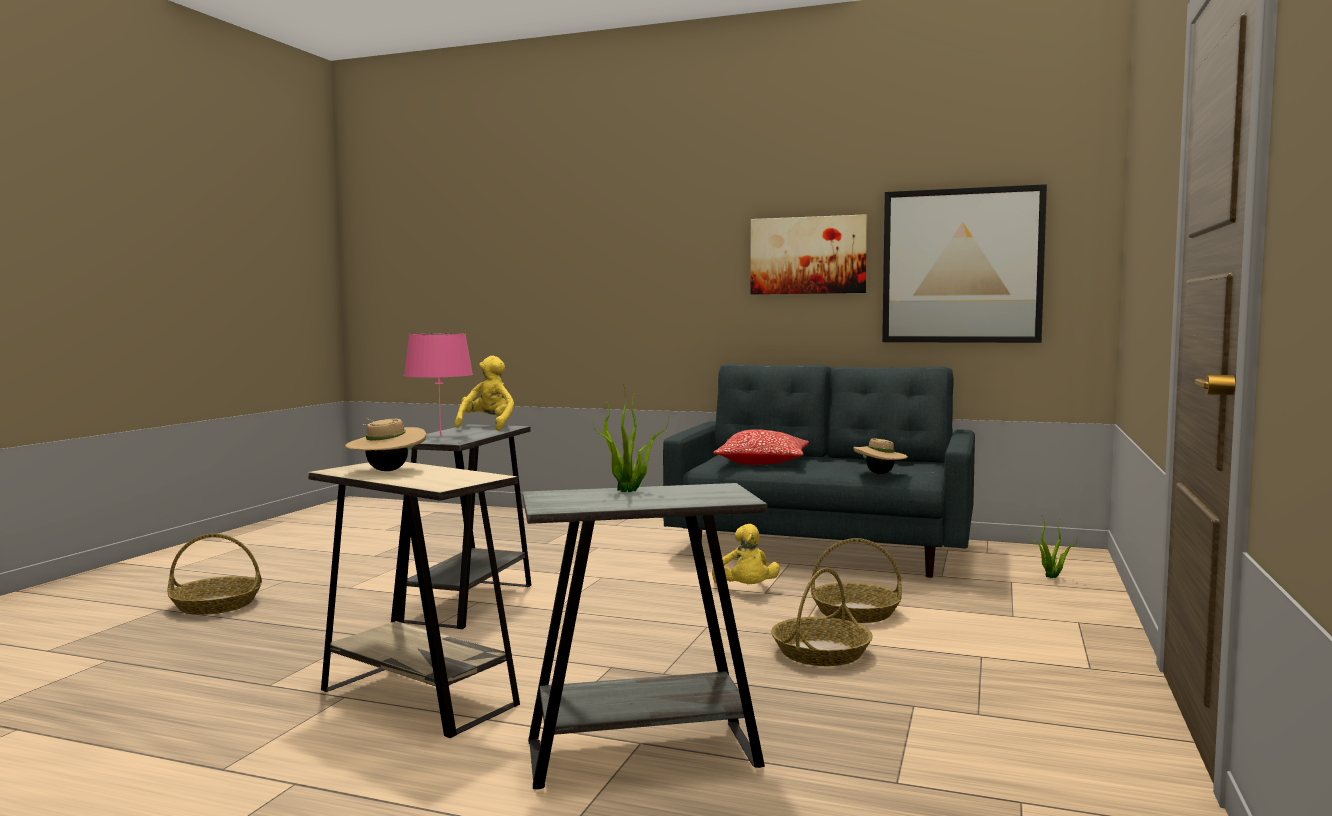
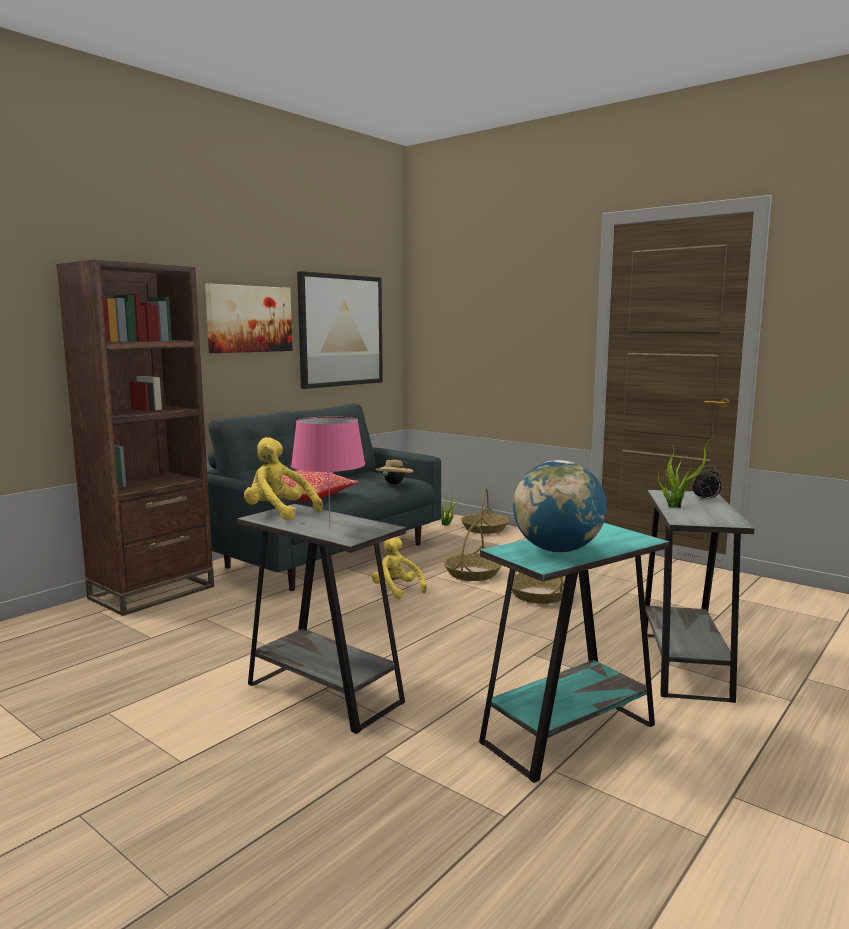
camera: 70 degrees left, 5 degrees up
basket [168,533,262,615] -> basket moved to [461,488,509,534]
beige side table [308,462,520,738] -> turquoise side table [479,523,670,783]
beige hat [345,418,426,471] -> globe [513,460,606,553]
yellow plush toy [712,524,780,584] -> yellow plush toy turned 135 degrees counterclockwise [372,537,427,599]
none -> brown bookcase [56,260,214,616]
none -> alarm clock [692,465,721,500]

